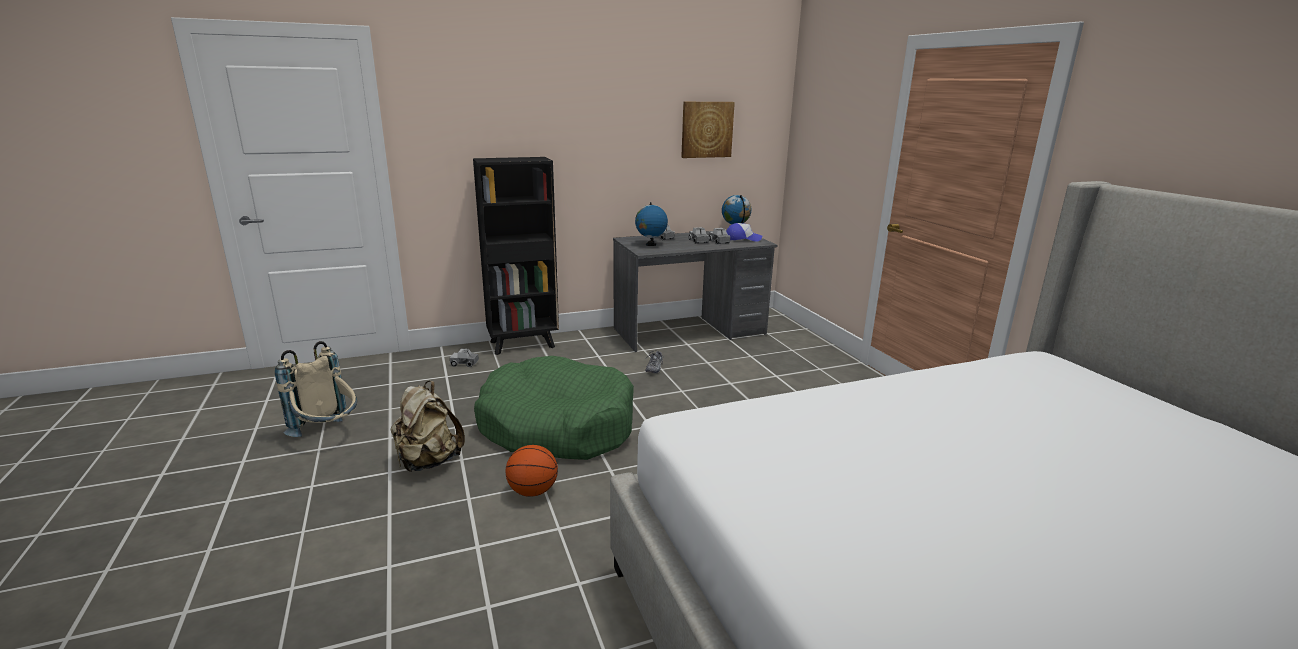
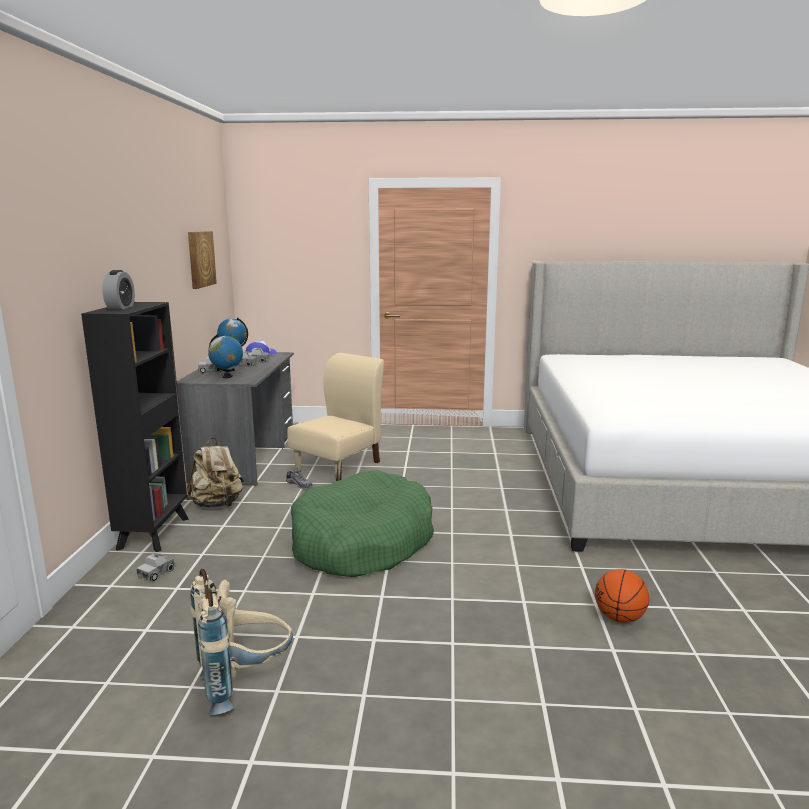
camera: 65 degrees left, 5 degrees down
beige backpack [390,381,465,472] -> beige backpack moved to [186,437,244,507]
basketball [505,445,558,497] -> basketball moved to [595,569,649,623]
none -> alarm clock [102,270,135,309]
none -> beige chair [287,353,384,481]

